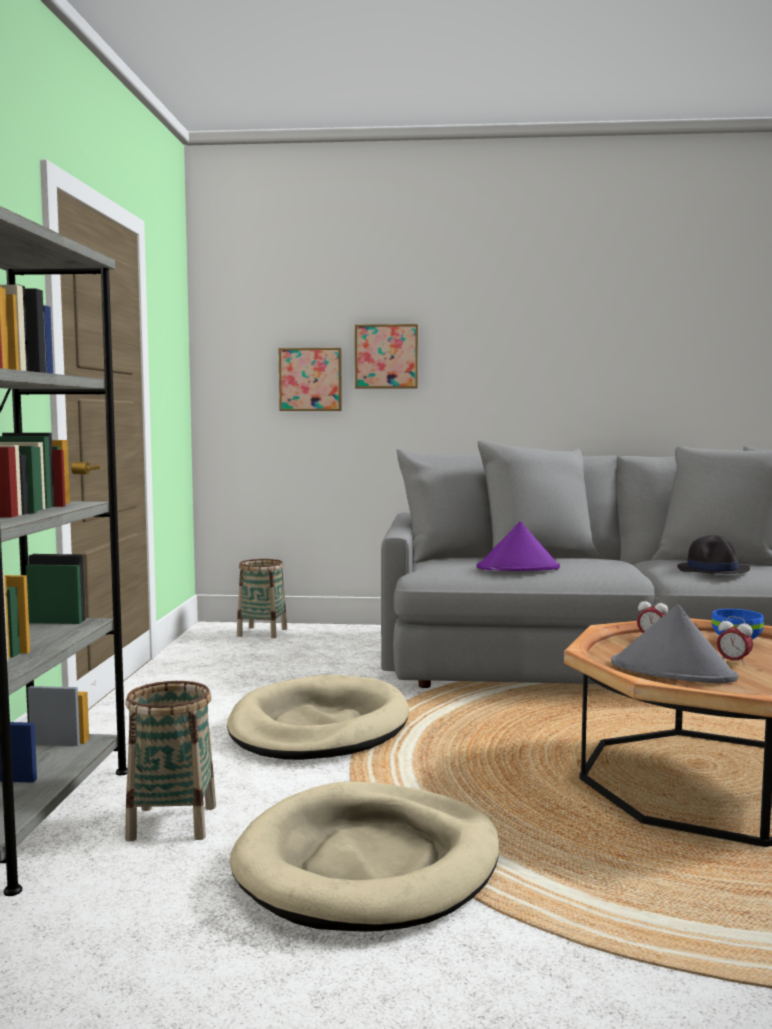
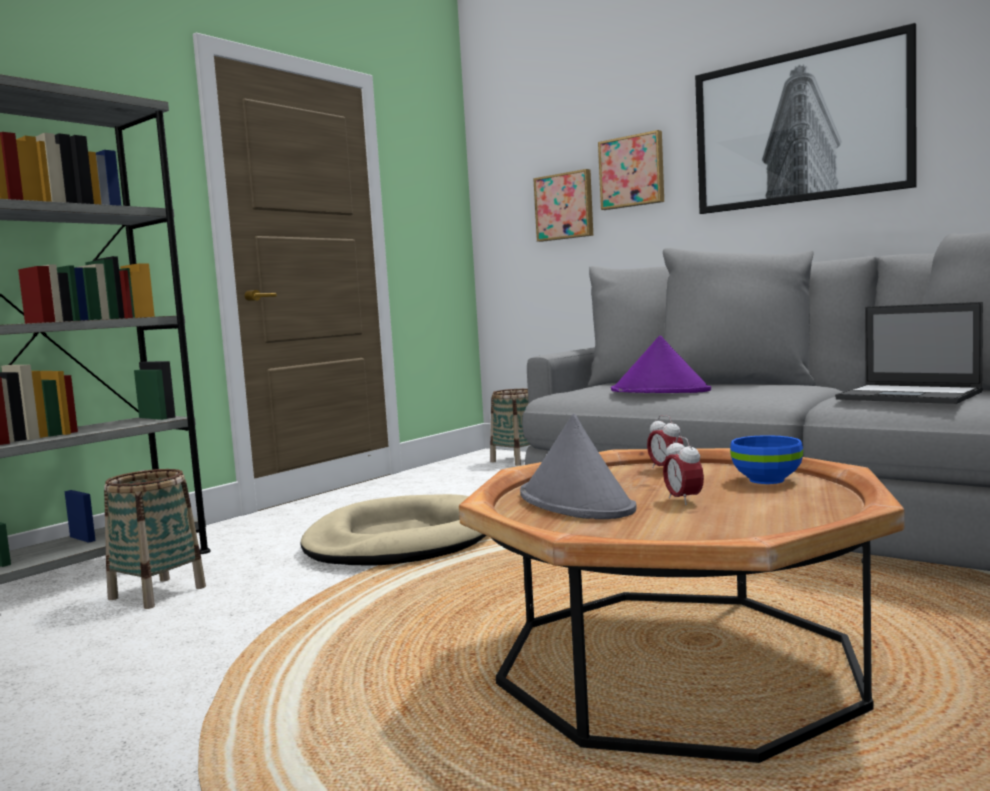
camera: 35 degrees right, 0 degrees up
beige dog bed [230,781,499,932] -> none
black hat [677,536,750,574] -> laptop [835,302,983,404]
none -> picture [695,23,916,214]

